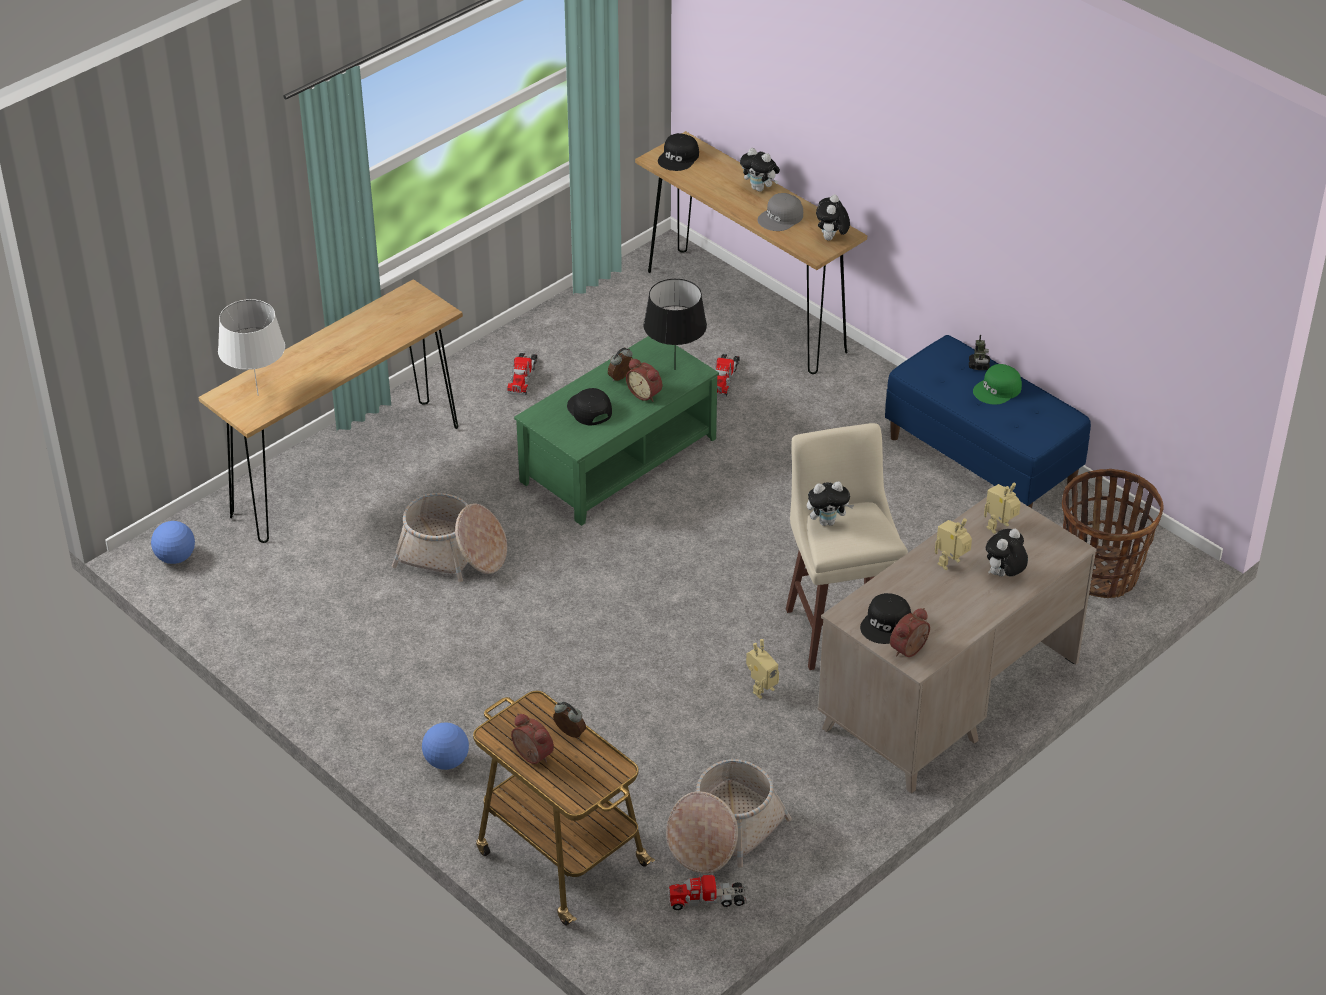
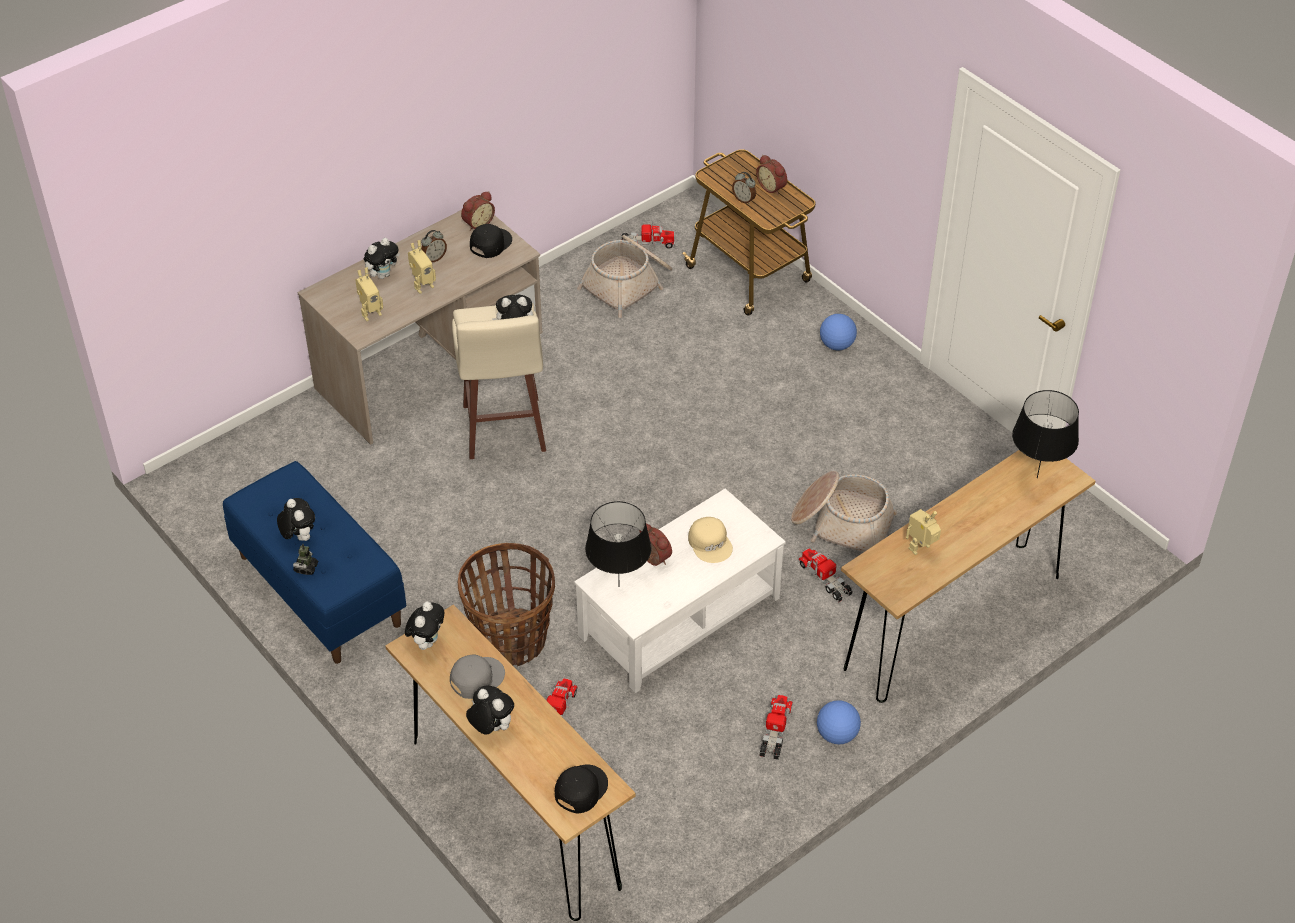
camera: 175 degrees left, 5 degrees up
football [151,521,195,564] -> football moved to [817,700,861,744]
white table lamp [218,299,285,396] -> black table lamp [1012,390,1079,478]
green coffee table [514,336,719,526] -> white coffee table [574,489,786,693]
black cap [567,388,612,426] -> beige cap [688,517,733,563]
alarm clock [608,348,633,381] -> alarm clock moved to [421,230,447,262]
toy robot [746,639,779,699] -> toy robot moved to [906,509,941,555]
green cap [973,364,1022,405] -> plush toy [277,498,315,541]
basket [1062,469,1164,598] -> basket moved to [458,543,555,666]
none -> toy truck [798,548,853,602]

